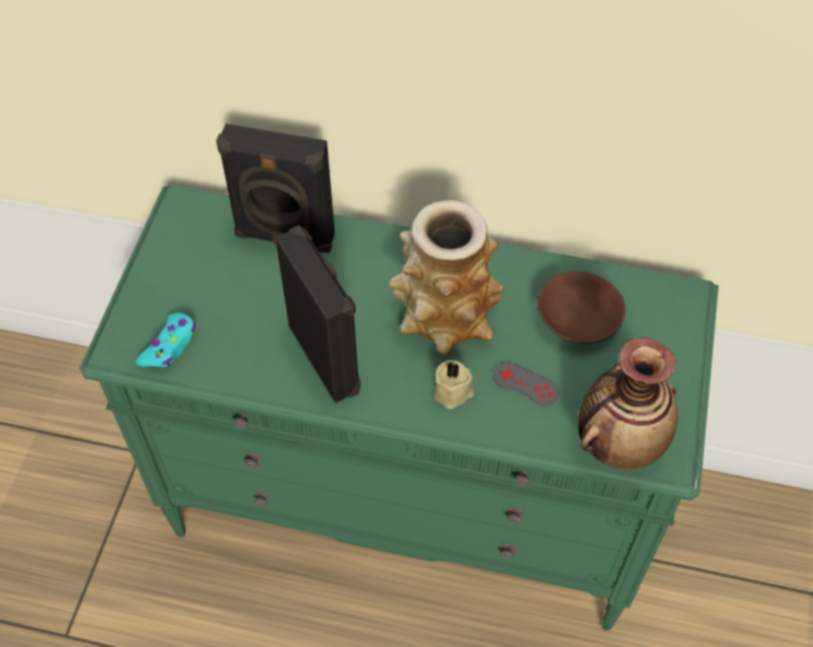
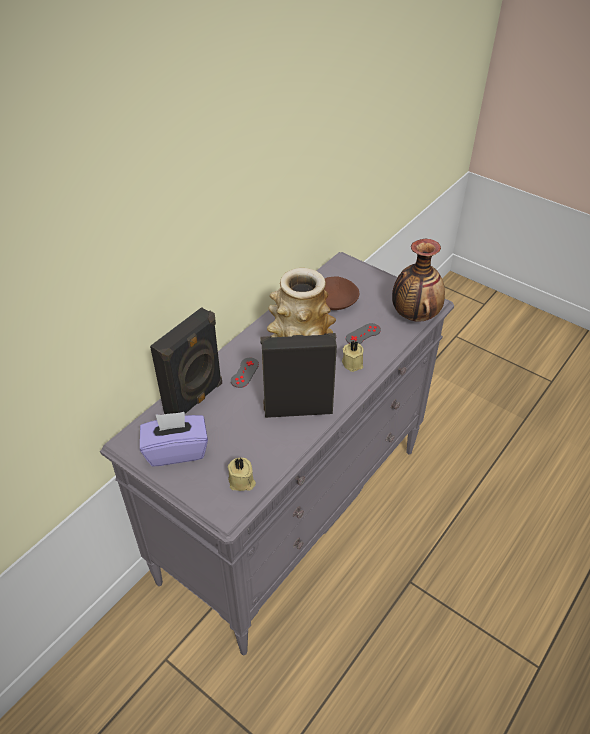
camera: 65 degrees left, 10 degrees down
green dresser [79,185,719,631] -> grey dresser [100,252,454,656]
turquoise game controller [136,313,196,367] -> beige candle [228,458,256,491]
none -> purple tissue box [140,412,208,467]
none -> grey game controller [231,358,259,388]

